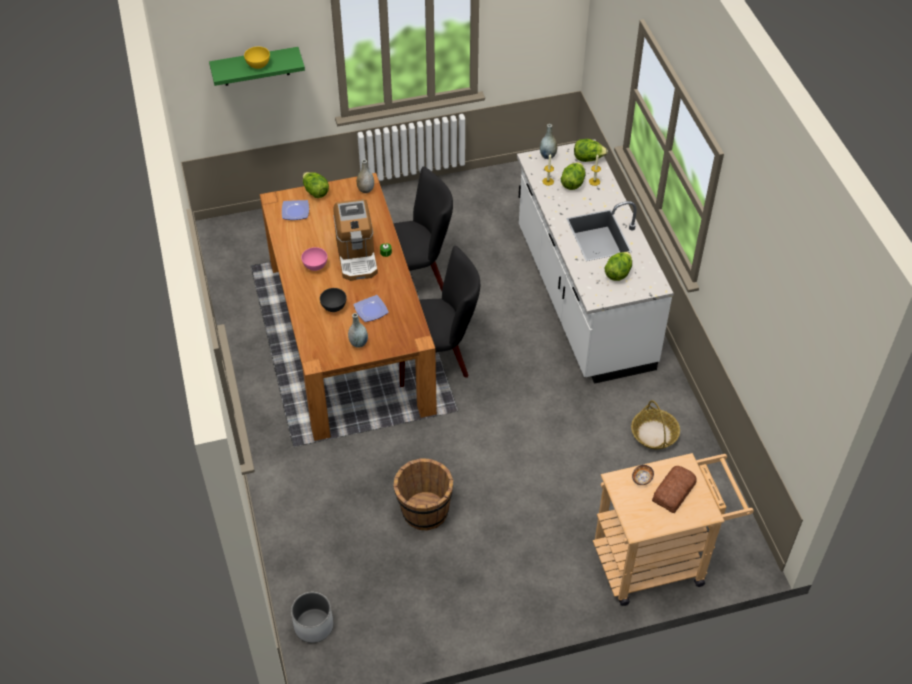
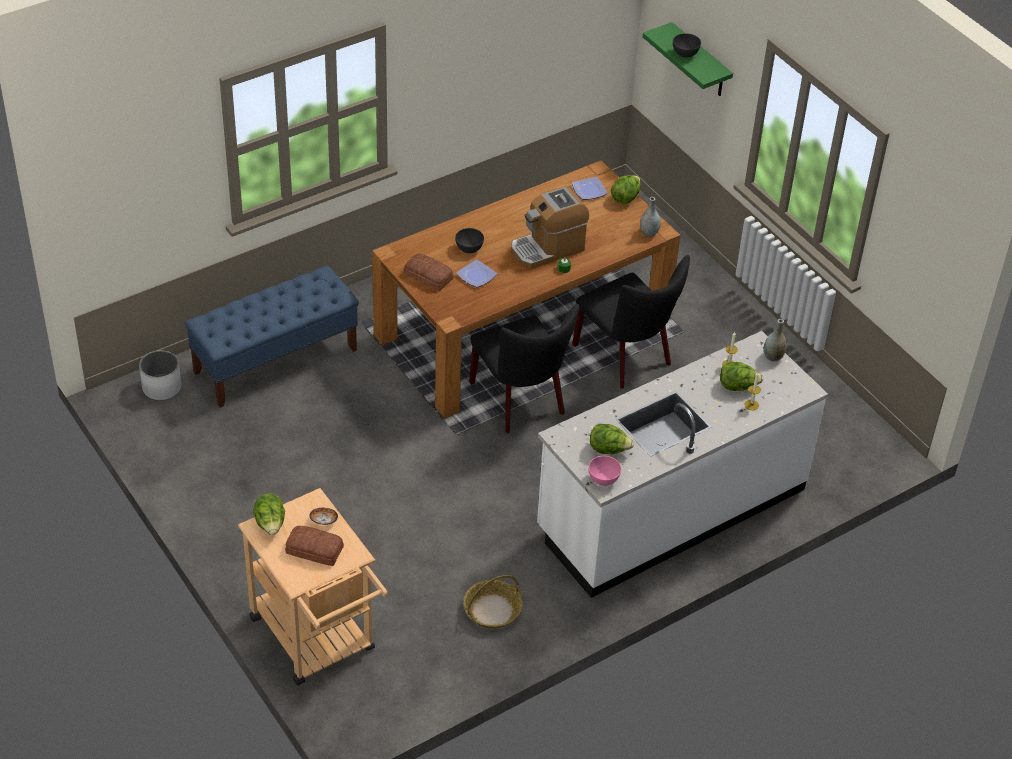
camera: 70 degrees right, 5 degrees down
yellow bowl [244,47,270,69] -> grey bowl [673,33,701,58]
pink bowl [301,247,327,271] -> pink bowl moved to [589,456,621,486]
grey vase [348,313,368,348] -> bread [404,254,453,291]
brown bucket [393,458,453,530] -> none
lettuce [574,139,608,162] -> lettuce moved to [254,494,285,535]
none -> blue bench [185,265,359,407]

